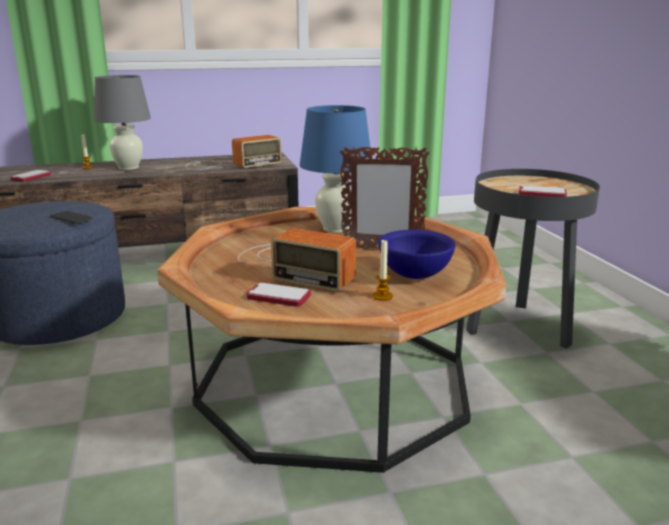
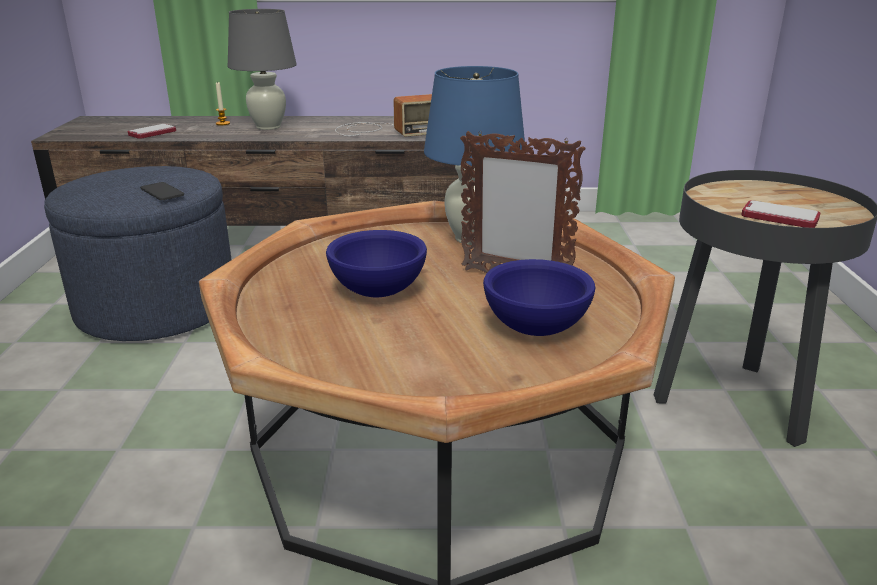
camera: 15 degrees right, 5 degrees up
radio [238,228,356,292] -> blue bowl [326,230,427,297]
phone [247,283,311,307] -> none
candle [372,239,393,301] -> none

